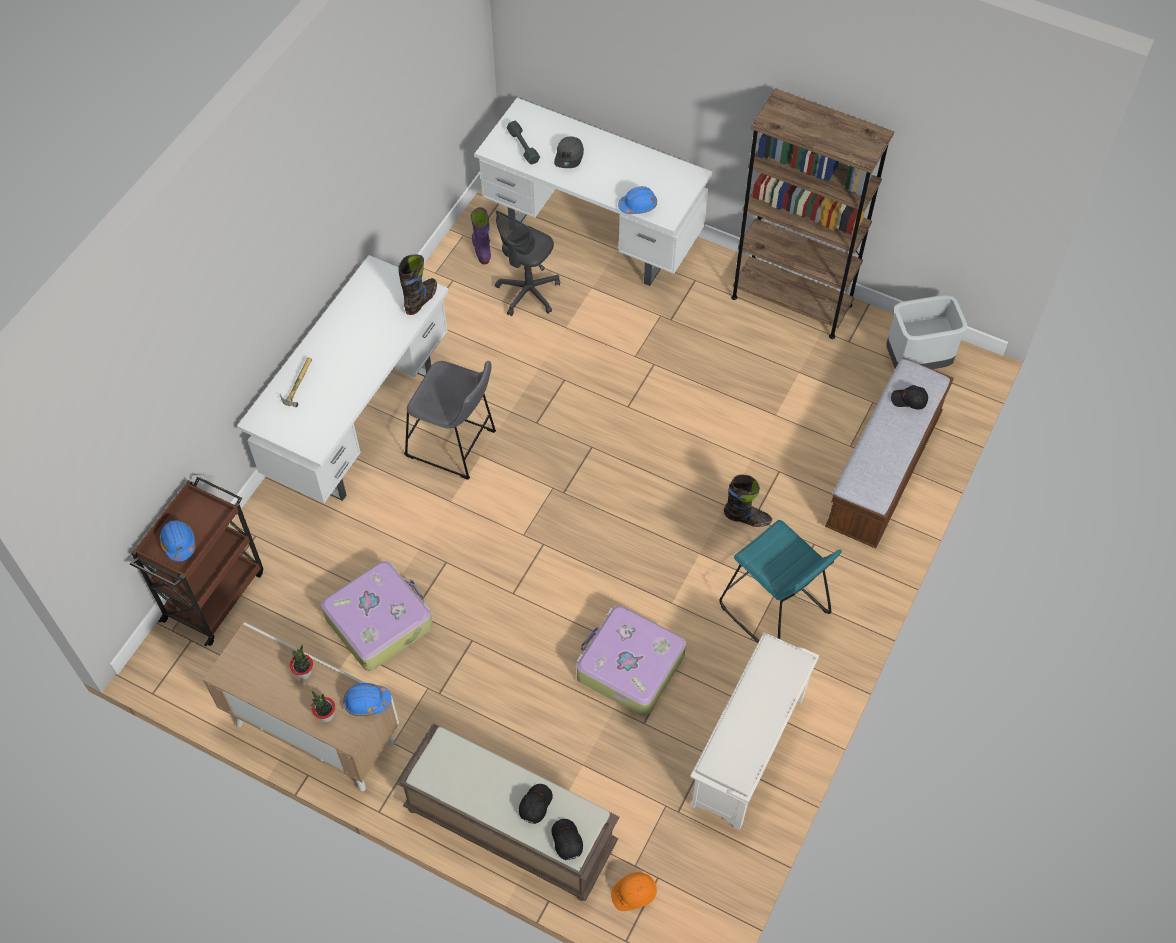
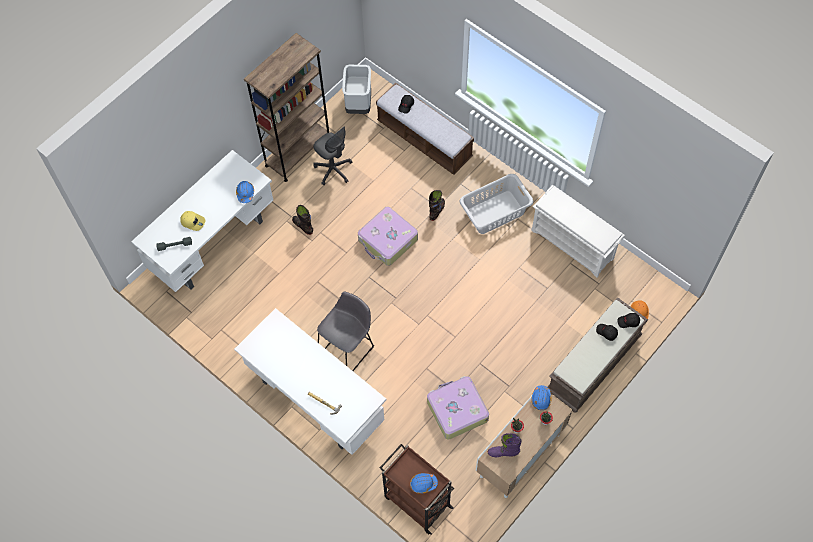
camera: 75 degrees left, 5 degrees up
black boot [398,254,437,315] -> black boot moved to [292,205,313,235]
purple boot [471,207,491,264] -> purple boot moved to [488,433,521,457]
grey office chair [495,210,560,316] -> grey office chair moved to [313,126,352,185]
grey cap [554,136,584,168] -> yellow cap [180,211,205,231]
suitcase [577,605,686,716] -> suitcase moved to [358,206,418,266]
turquoise stool [719,520,842,643] -> grey laundry basket [459,174,533,234]

